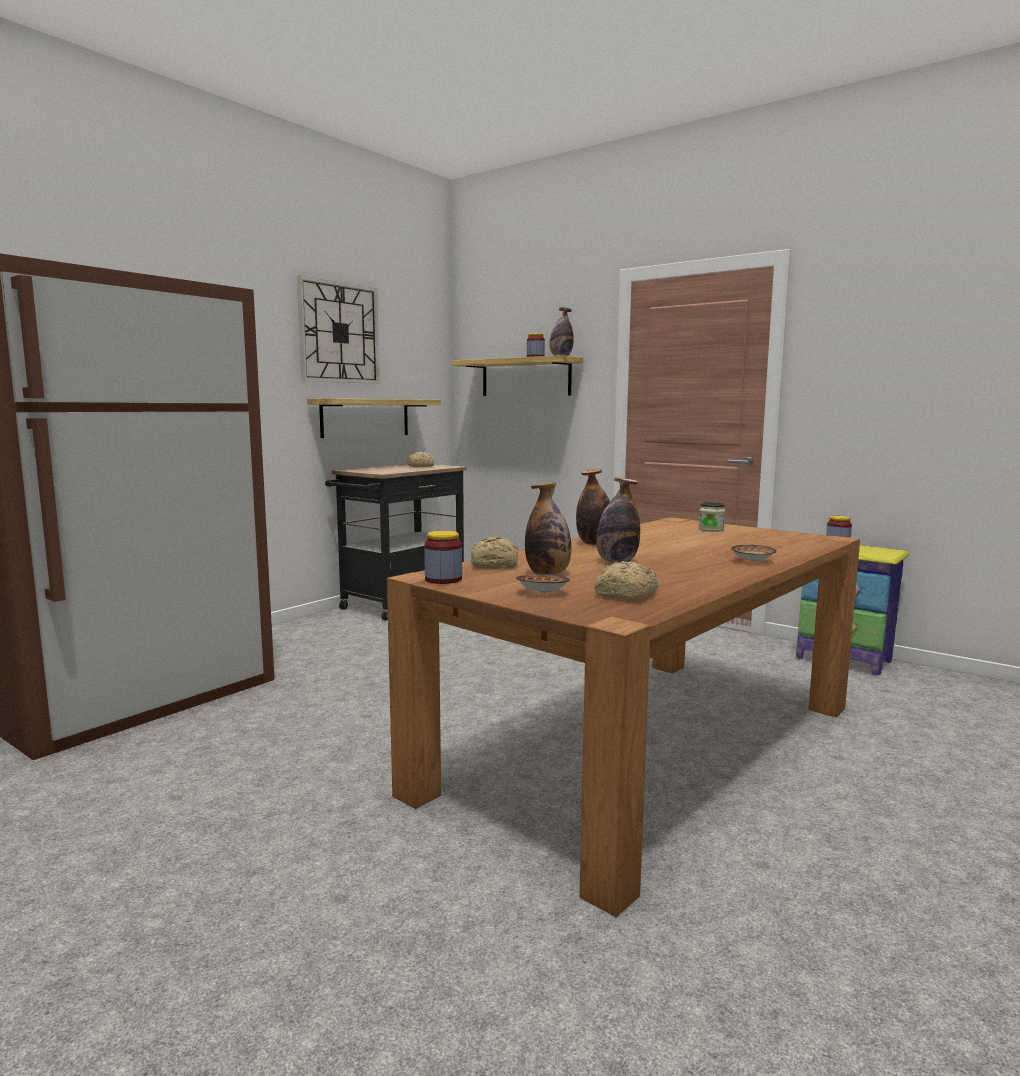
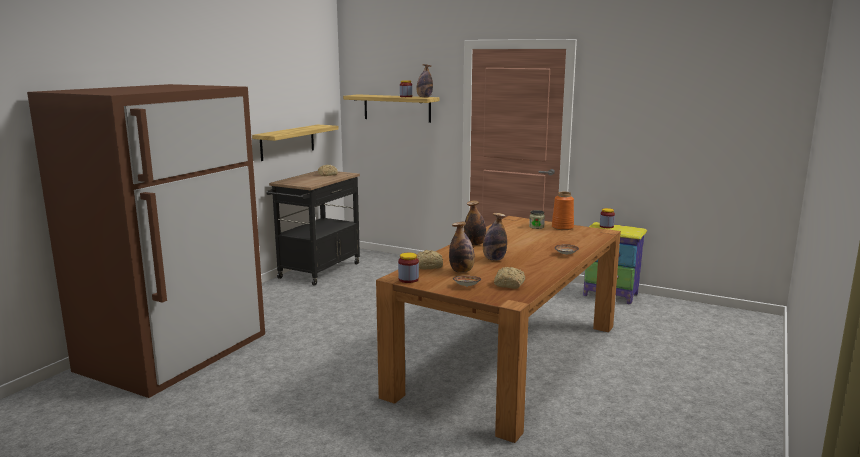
camera: 10 degrees left, 5 degrees up
wall clock [297,275,380,384] -> none
none -> orange vase [552,192,574,230]

